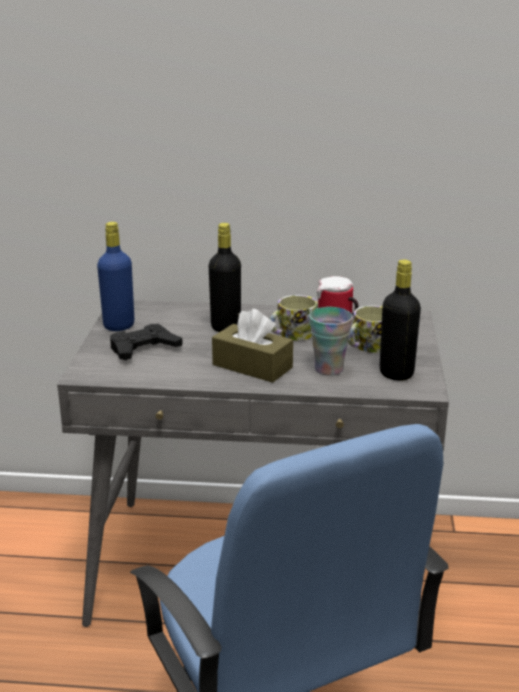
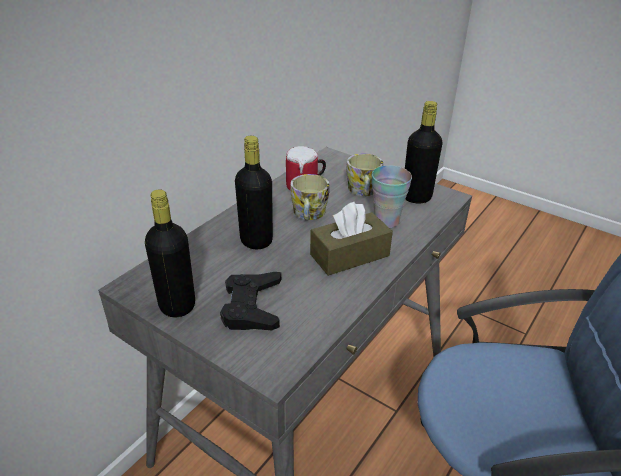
camera: 60 degrees left, 10 degrees up
blue bottle [97,222,134,331] -> black bottle [145,189,195,317]

